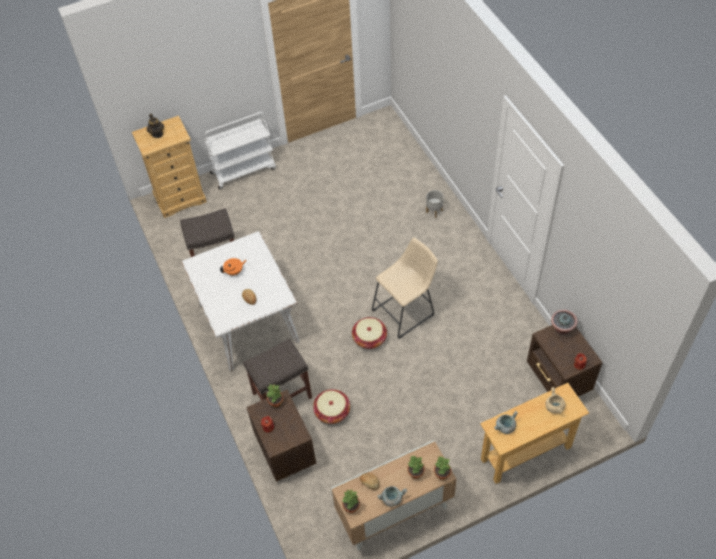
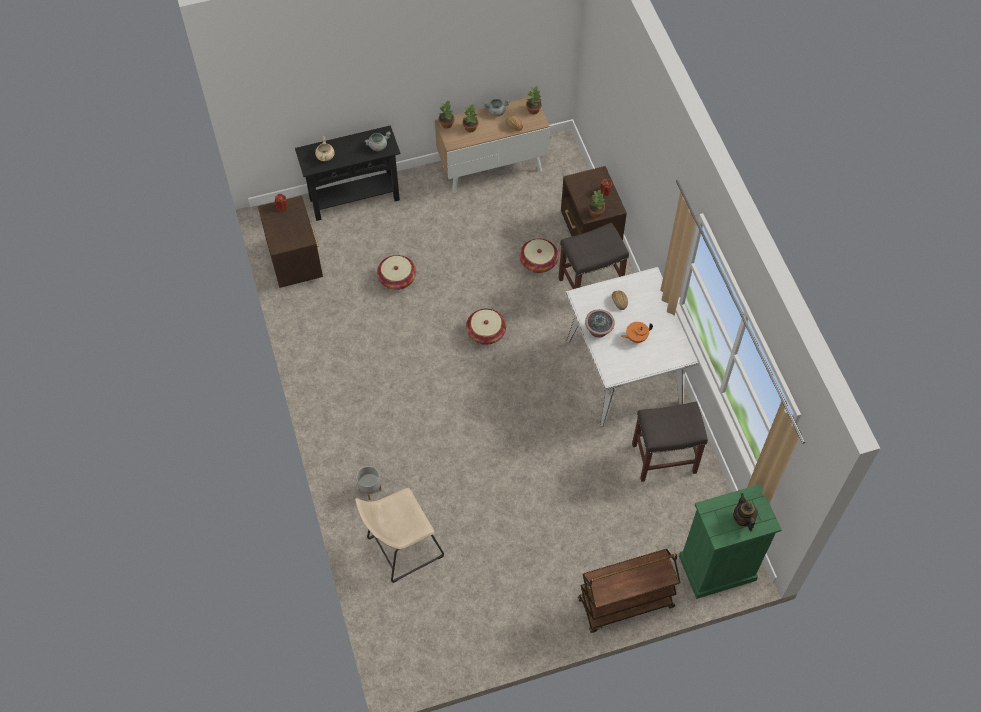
camera: 175 degrees left, 5 degrees up
beige dresser [132,115,207,218] -> green dresser [679,484,782,599]
white cart [204,112,276,189] -> brown cart [578,549,681,633]
beige stool [372,238,438,339] -> beige stool moved to [355,488,444,583]
beige console table [480,383,589,484] -> black console table [295,125,400,221]
potted plant [551,310,577,335] -> potted plant moved to [585,309,615,338]
none -> basket [377,255,416,290]

